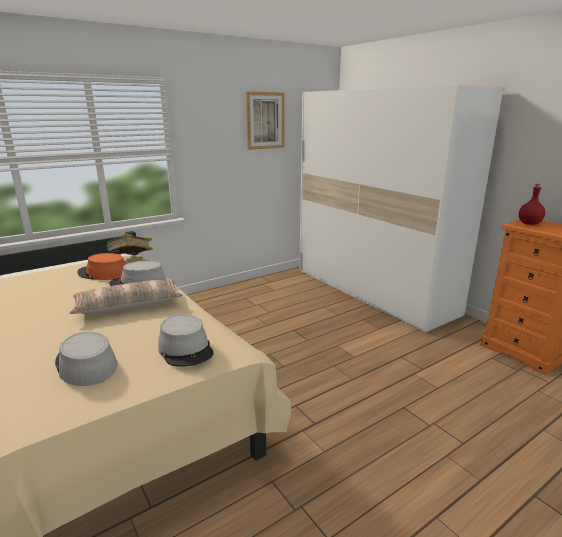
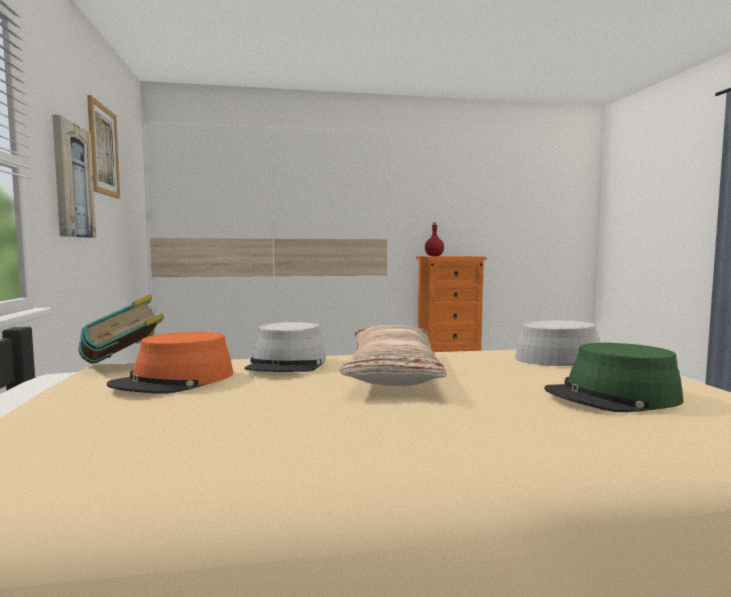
camera: 65 degrees left, 15 degrees down
grey hat [55,332,117,386] -> green hat [544,343,684,412]
none -> picture [52,115,96,238]

